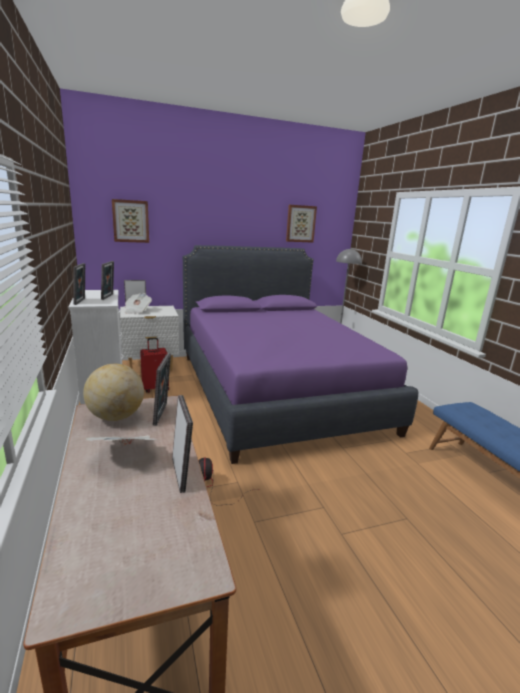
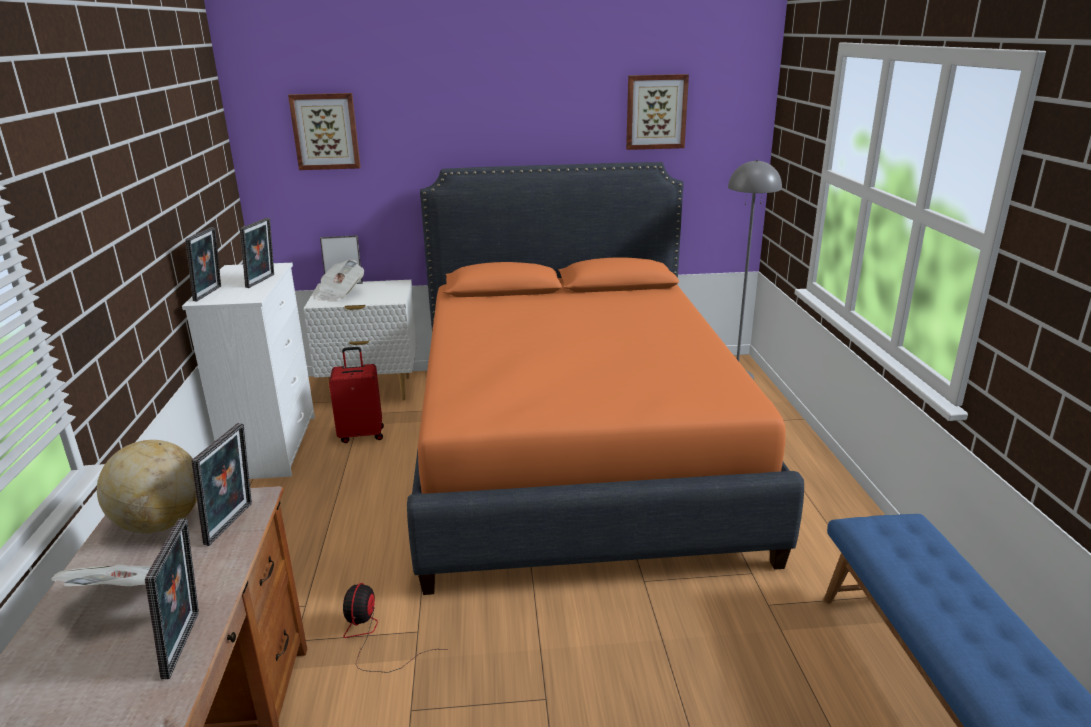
camera: 15 degrees right, 5 degrees up
purple bed [183,245,418,464] -> orange bed [407,162,804,595]

